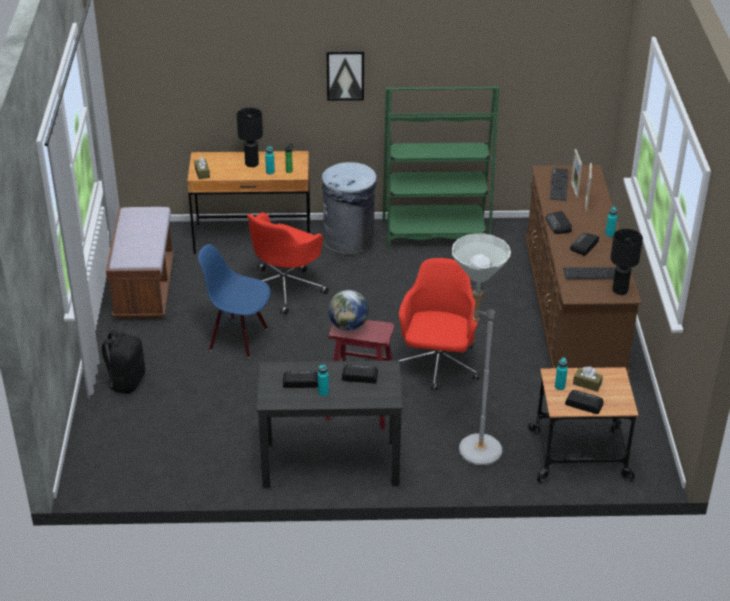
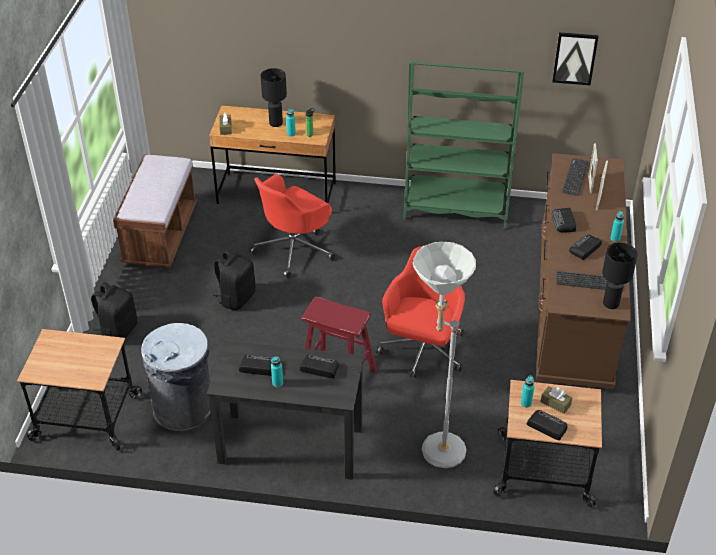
camera: 10 degrees right, 5 degrees up
blue chair [198,244,270,358] -> black backpack [213,249,256,310]
grey trash can [322,162,377,255] -> grey trash can moved to [141,323,211,431]
picture [326,50,364,101] -> picture moved to [552,32,598,85]
globe [328,290,369,331] -> none
none -> cart [17,329,142,451]

